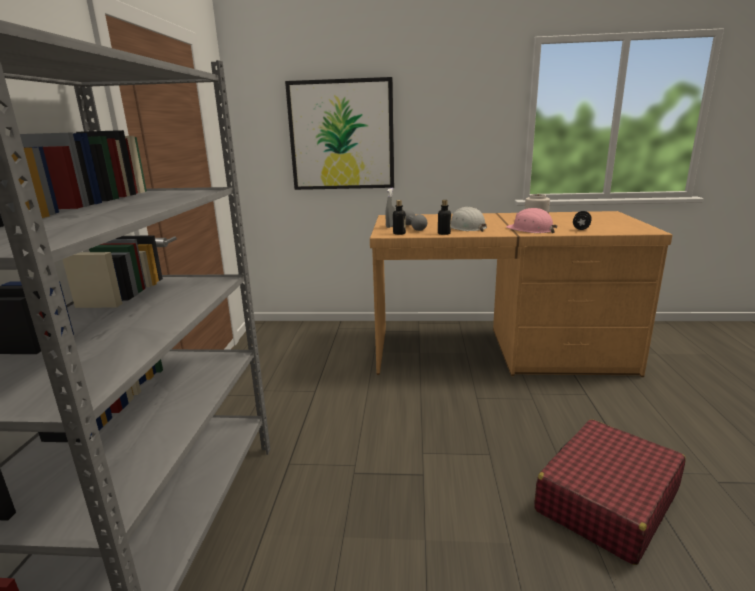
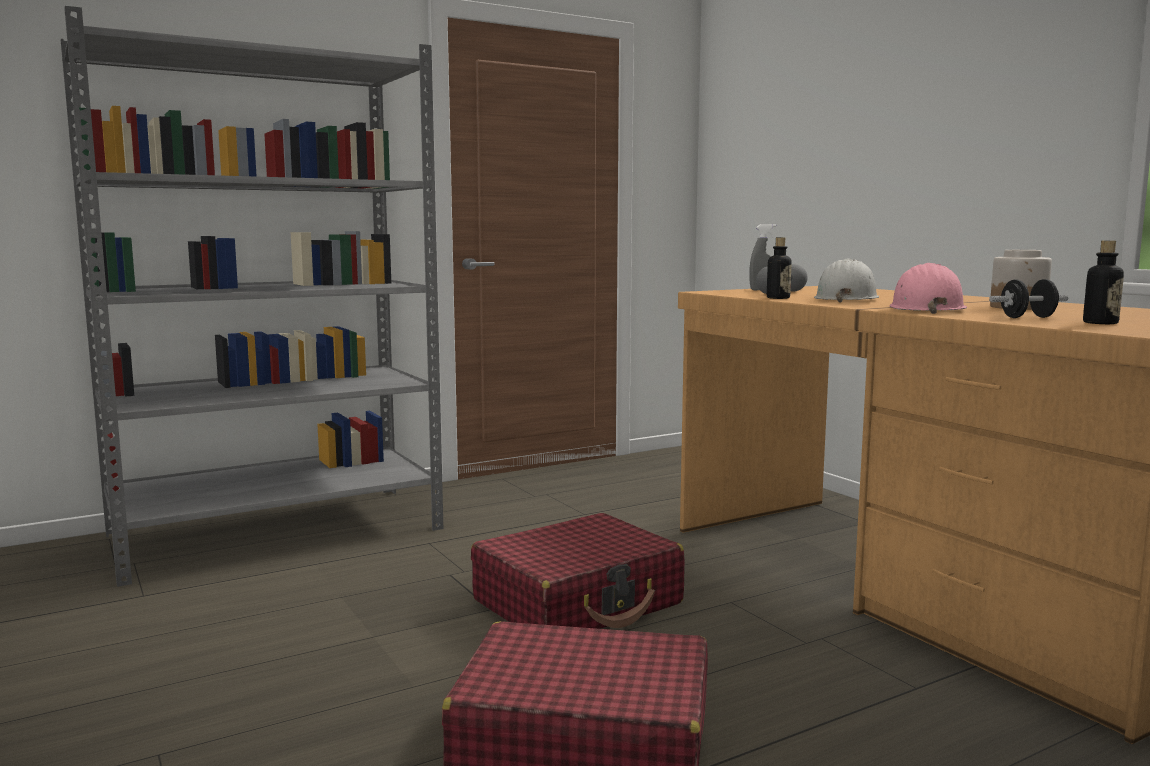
camera: 55 degrees right, 10 degrees down
picture [285,77,394,190] -> none
bottle [393,200,406,235] -> bottle moved to [1083,241,1124,324]
none -> red suitcase [471,513,685,629]

